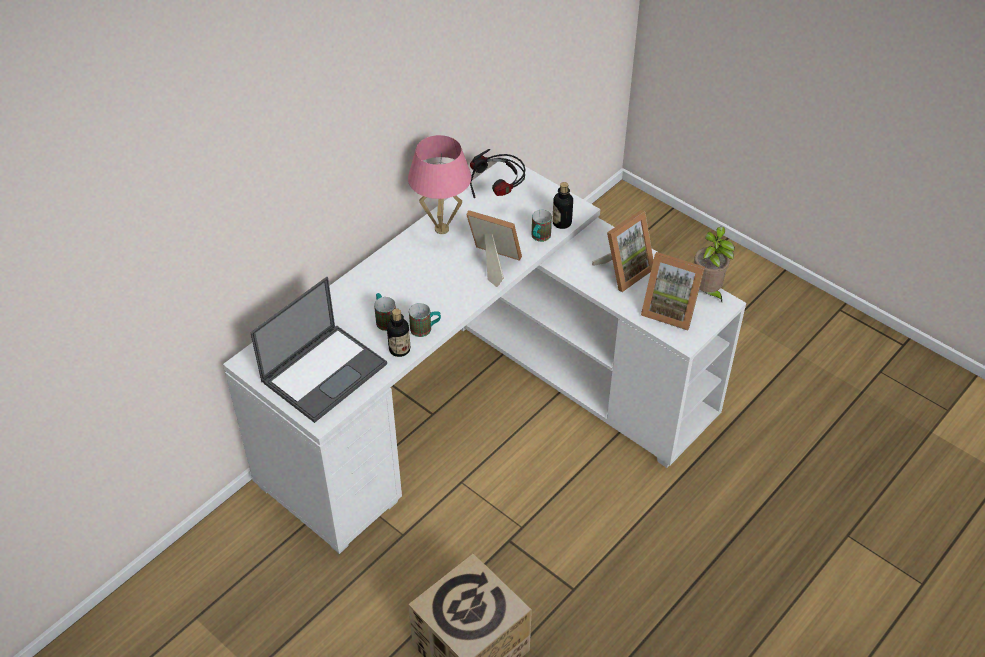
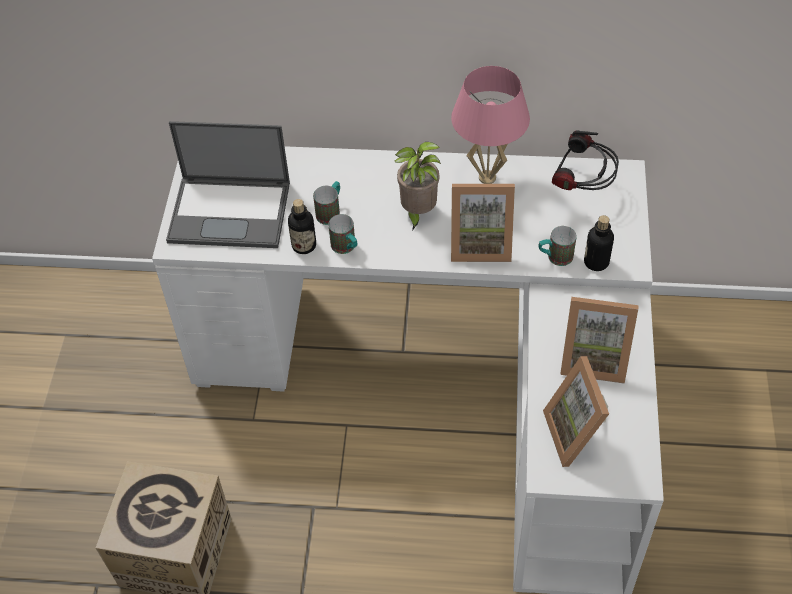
camera: 55 degrees right, 5 degrees up
picture frame [466,210,522,287] -> picture frame turned 105 degrees clockwise [451,184,515,262]
potted plant [694,227,735,302] -> potted plant moved to [394,142,441,231]

